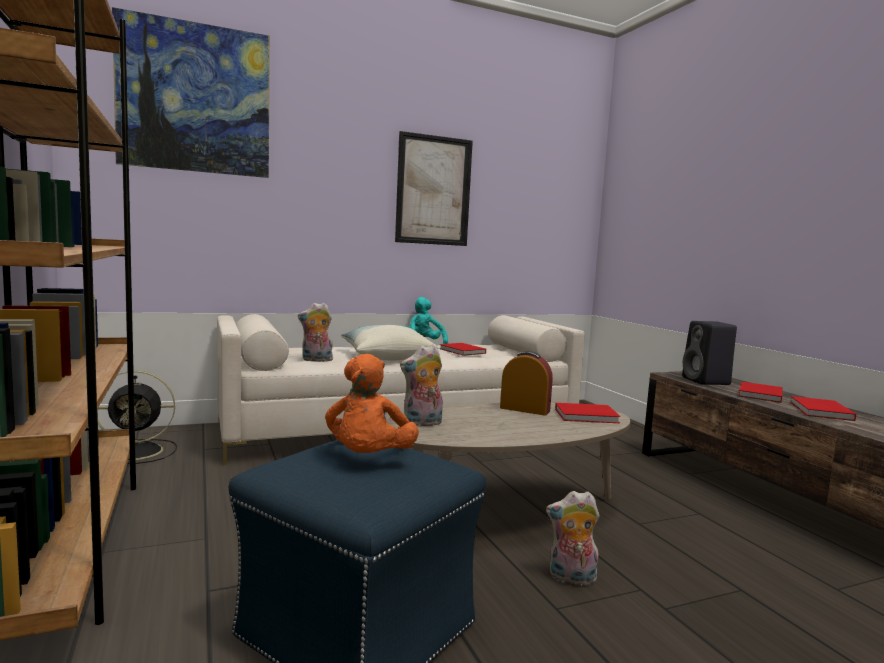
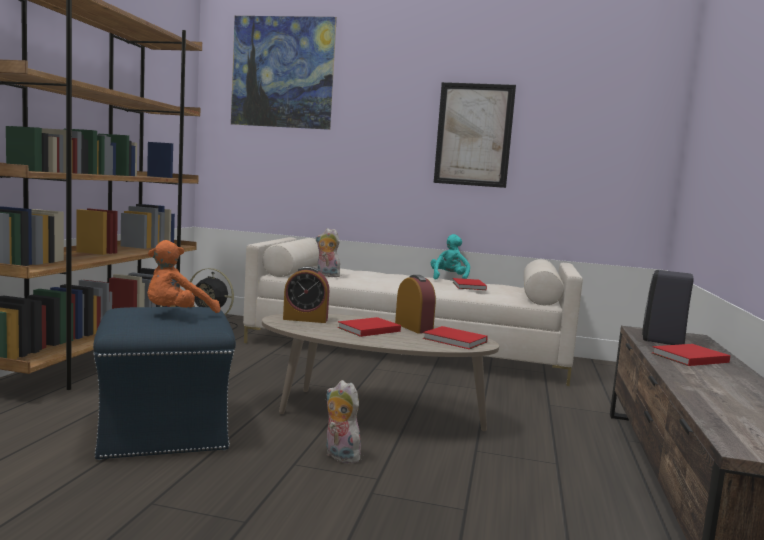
camera: 35 degrees right, 0 degrees up
pillow [341,325,438,360] -> none
plush toy [400,345,443,427] -> alarm clock [283,266,329,323]
red book [790,396,856,421] -> red book moved to [338,317,401,337]

